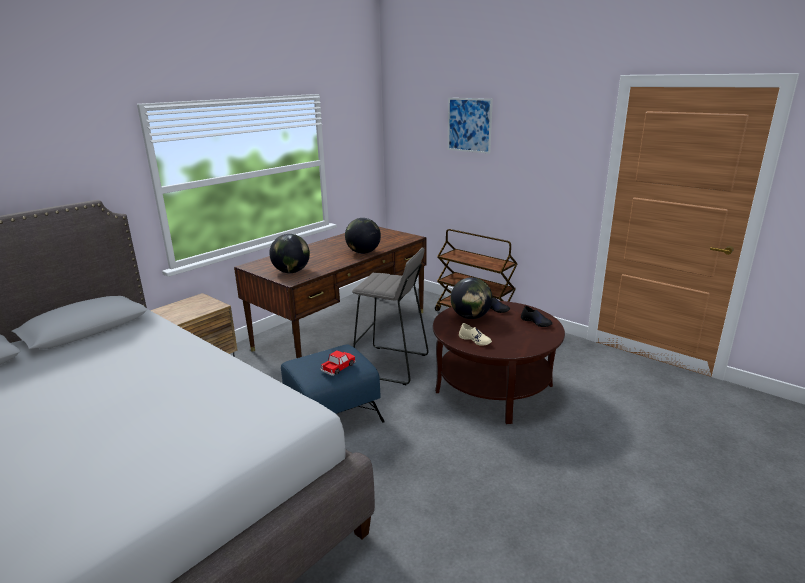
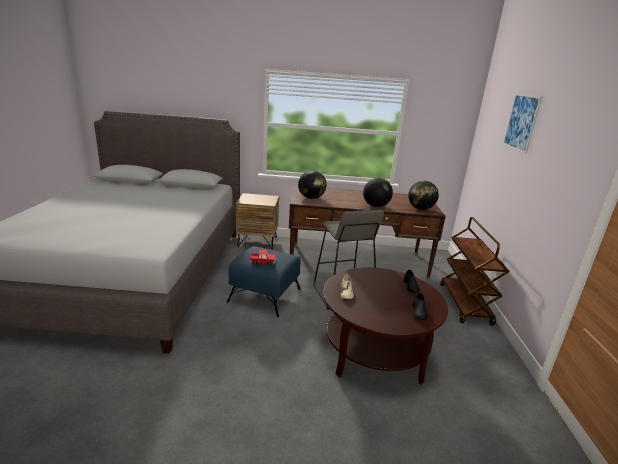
camera: 50 degrees right, 0 degrees up
globe [450,277,493,319] -> globe moved to [408,181,439,210]

